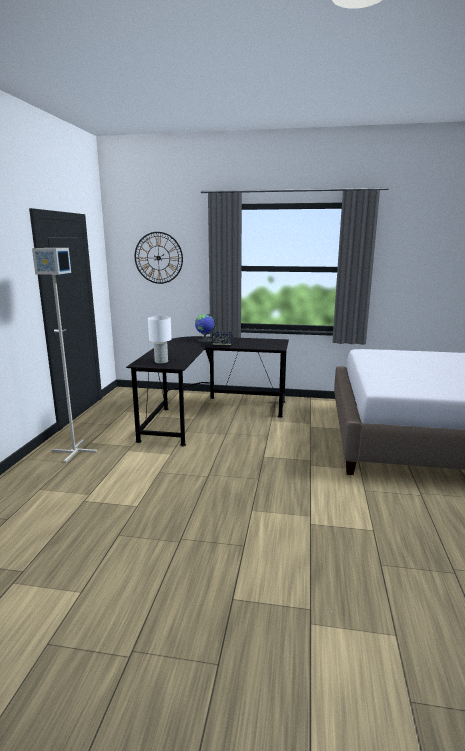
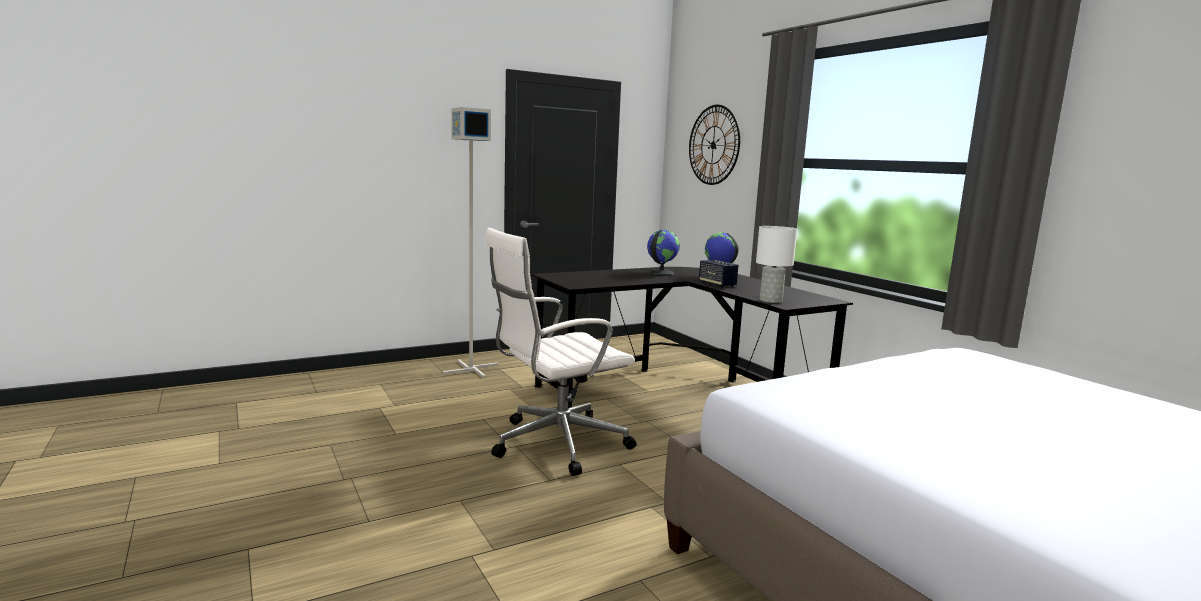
camera: 50 degrees right, 5 degrees down
white table lamp [148,316,172,364] -> white table lamp moved to [756,226,797,303]
none -> white office chair [485,228,636,476]
none -> globe [647,230,680,276]

